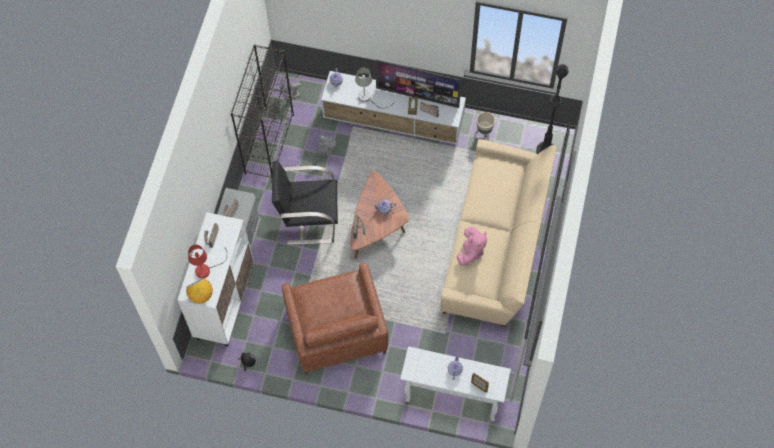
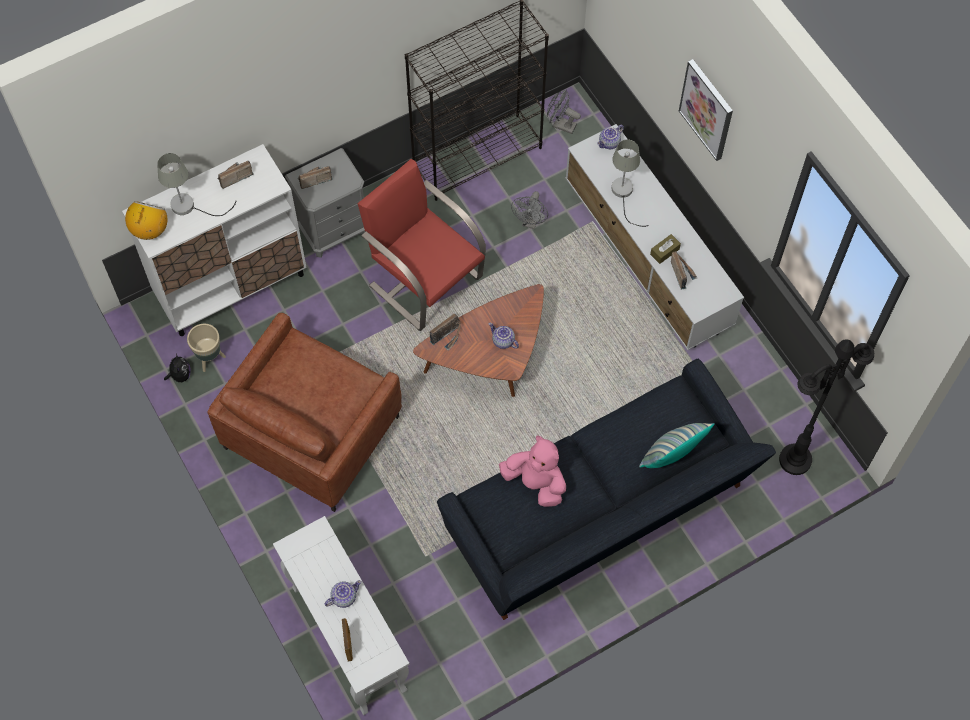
camera: 45 degrees right, 0 degrees up
red table lamp [188,245,227,278] -> grey table lamp [157,153,236,216]
black armchair [272,161,338,245] -> red armchair [357,159,486,331]
television [376,60,462,108] -> none
beige sofa [441,139,556,327] -> black sofa [437,358,776,620]
pink plush toy [457,227,487,266] -> pink plush toy turned 120 degrees counterclockwise [499,435,566,507]
beige planter [475,112,495,141] -> beige planter moved to [187,324,226,372]
none -> pillow [639,423,715,468]
none -> picture [679,59,733,161]

